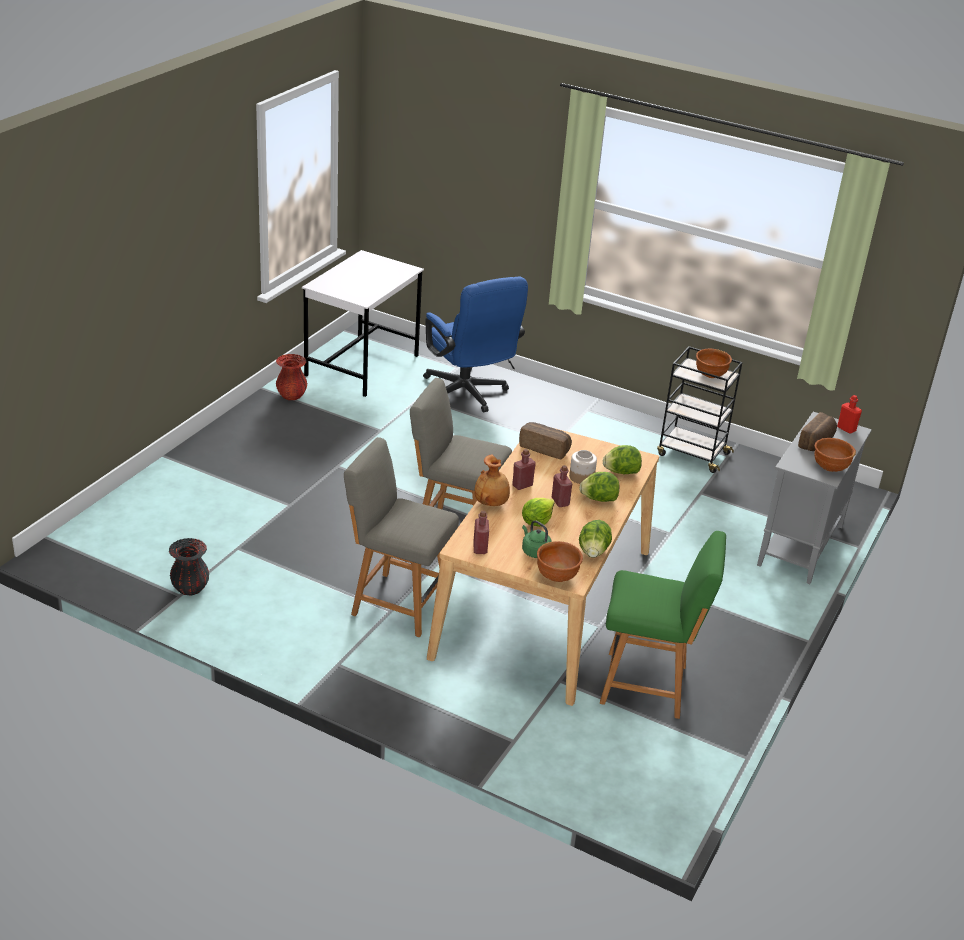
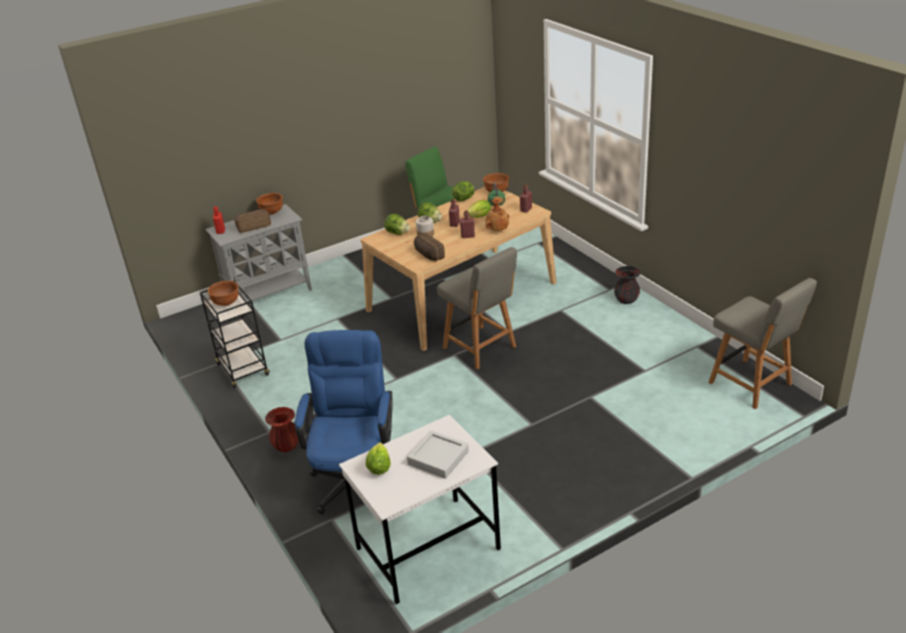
camera: 145 degrees left, 0 degrees up
black vase [169,538,209,596] -> black vase moved to [614,266,640,304]
red vase [276,354,307,400] -> red vase moved to [265,407,299,452]
grey chair [344,437,459,637] -> grey chair moved to [708,278,817,409]
none -> lettuce [366,442,391,475]
none -> grey tray [407,430,469,479]

